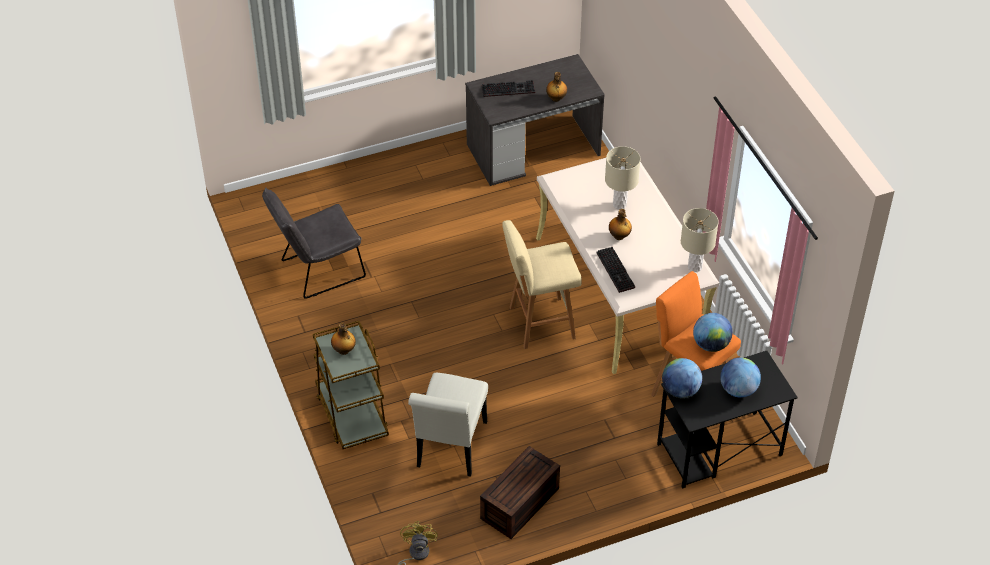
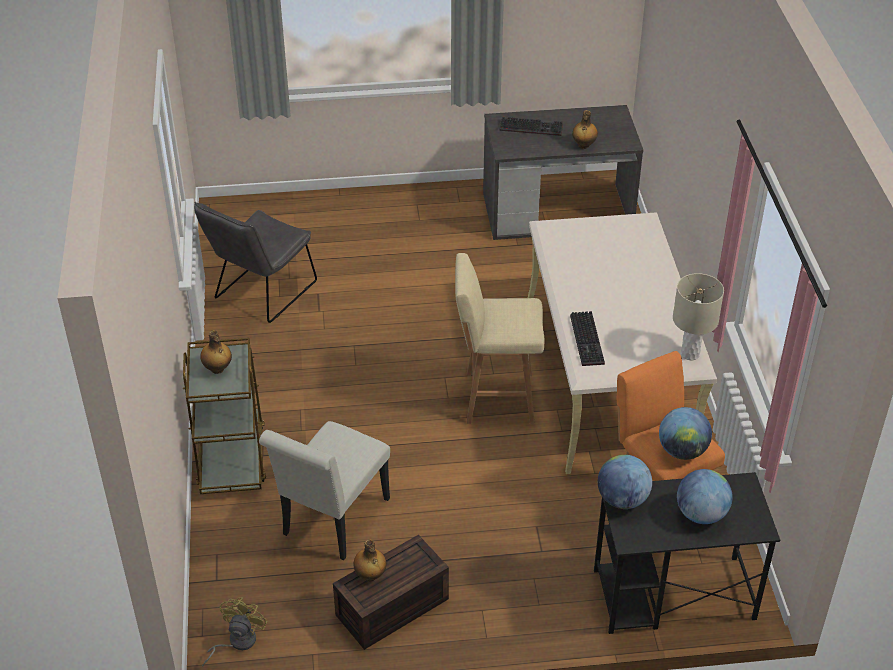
camera: 15 degrees right, 5 degrees down
grey chair [262,188,366,299] -> grey chair turned 45 degrees counterclockwise [194,202,317,323]
beige table lamp [605,146,641,210] -> none
bottle [609,209,632,240] -> bottle moved to [354,539,387,581]

